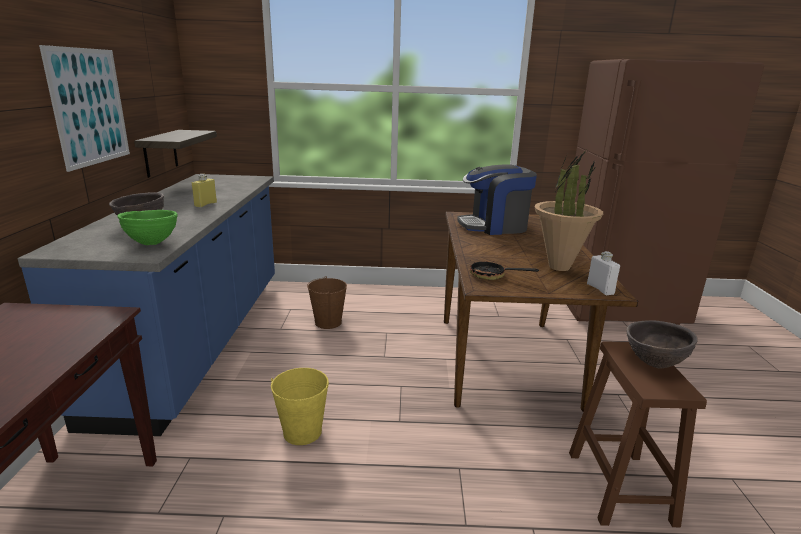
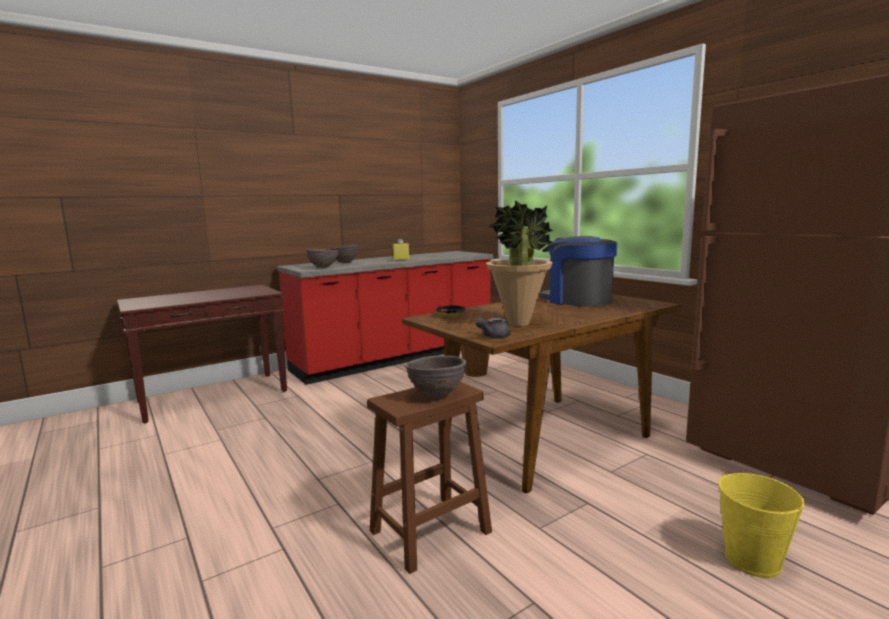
camera: 55 degrees right, 10 degrees down
blue counter [18,174,275,436] -> red counter [277,251,493,385]
picture [39,45,130,172] -> none
green bowl [117,210,177,245] -> brown bowl [306,249,339,268]
shelf [134,130,217,178] -> none
yellow bucket [271,368,329,445] -> yellow bucket moved to [718,472,805,578]
white bottle [587,251,620,295] -> grey teapot [475,318,511,338]

